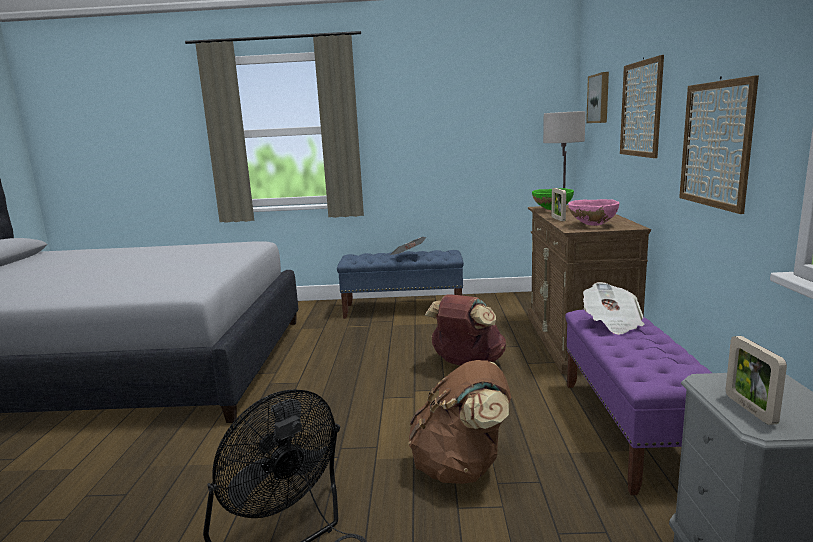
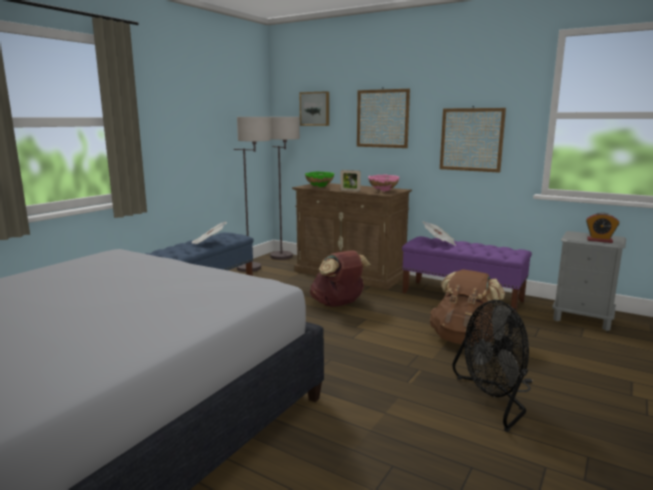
camera: 60 degrees left, 0 degrees up
picture frame [726,336,787,425] -> alarm clock [586,213,620,243]
none -> grey floor lamp [233,117,270,272]

